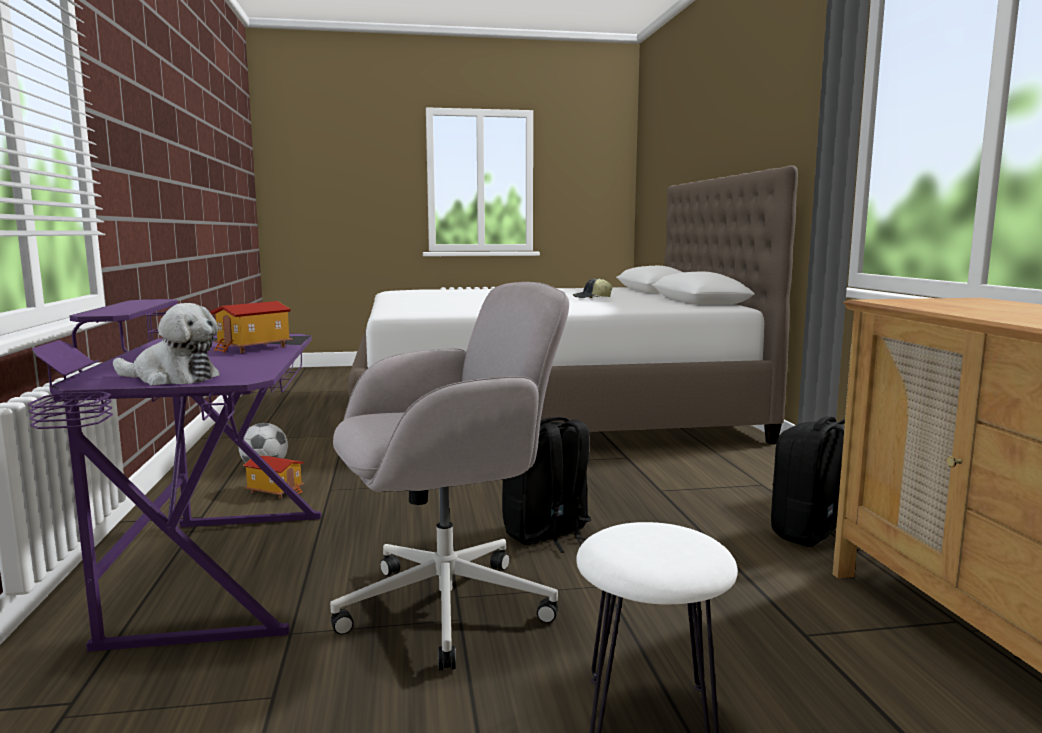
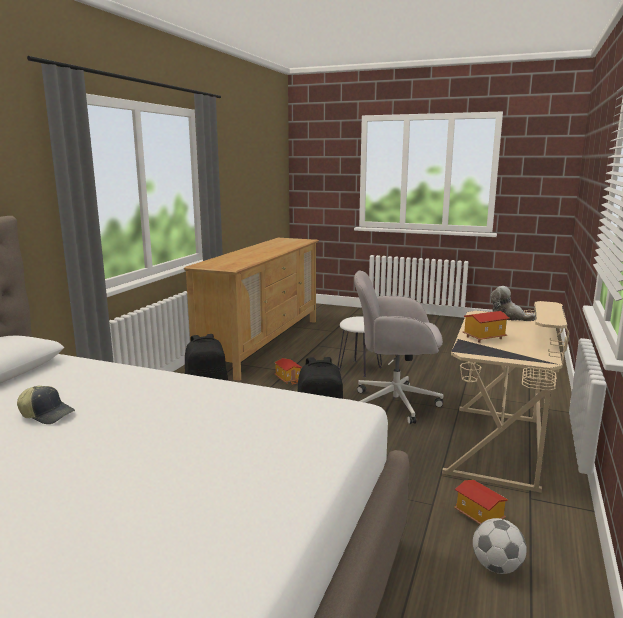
camera: 150 degrees left, 5 degrees up
purple desk [28,299,321,652] -> beige desk [442,301,569,493]
none -> toy house [274,358,302,384]

